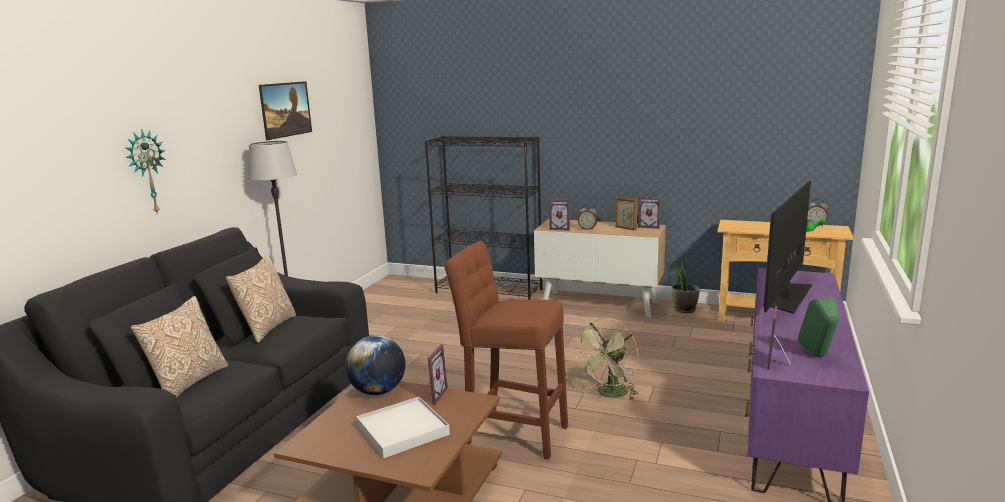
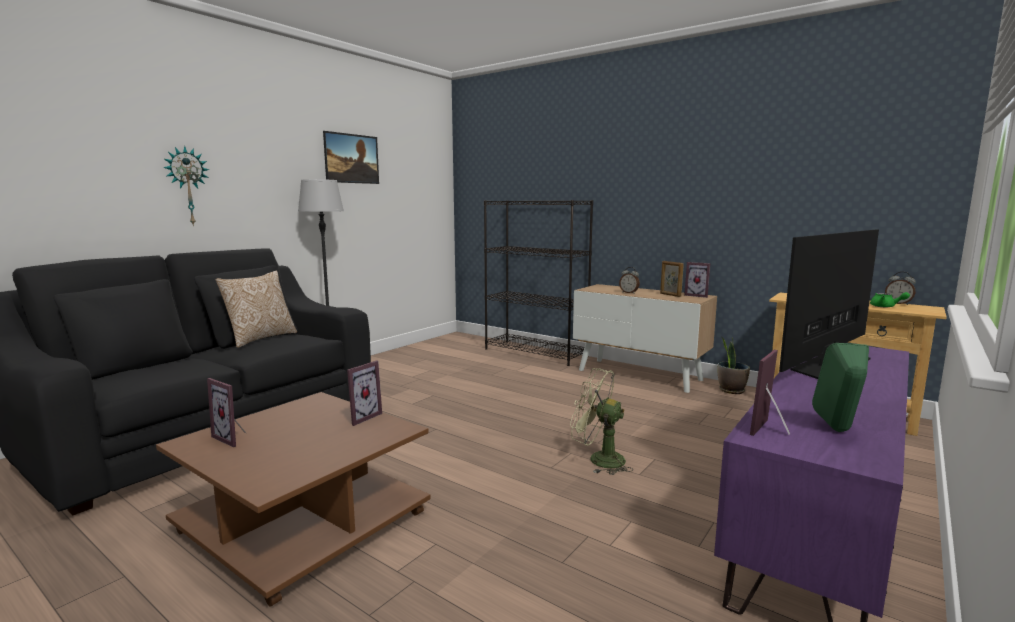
camera: 15 degrees right, 5 degrees down
pillow [131,296,229,397] -> none
globe [345,335,405,395] -> none
white tray [356,397,450,458] -> none
brown stool [444,241,568,459] -> none
picture frame [549,199,570,231] -> picture frame moved to [207,378,247,447]
green fan [576,318,639,400] -> green fan turned 60 degrees clockwise [570,368,634,475]

